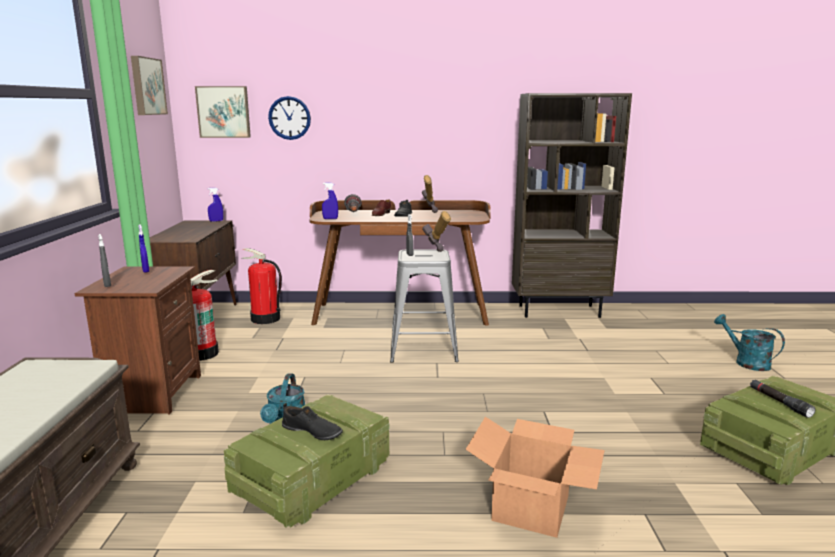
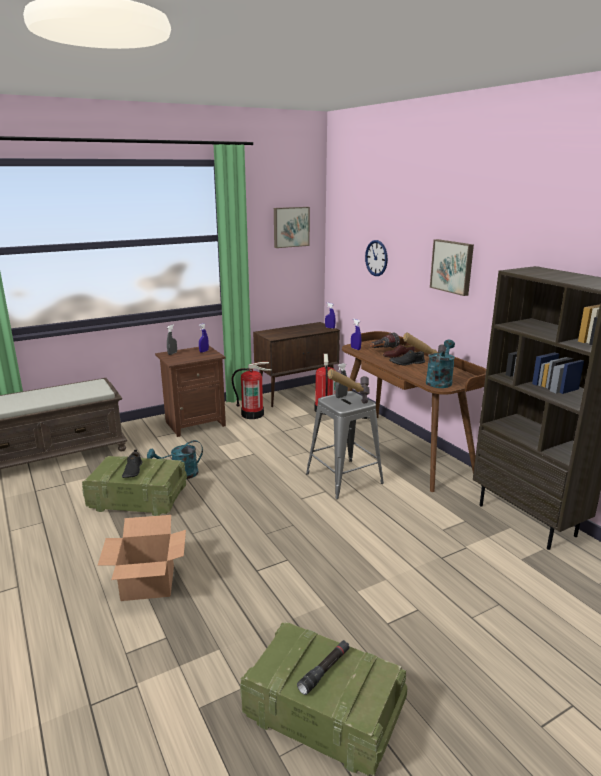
camera: 60 degrees right, 5 degrees up
picture [195,86,251,138] -> picture moved to [430,239,474,296]
turquoise watering can [714,314,785,371] -> turquoise watering can moved to [426,340,455,388]

